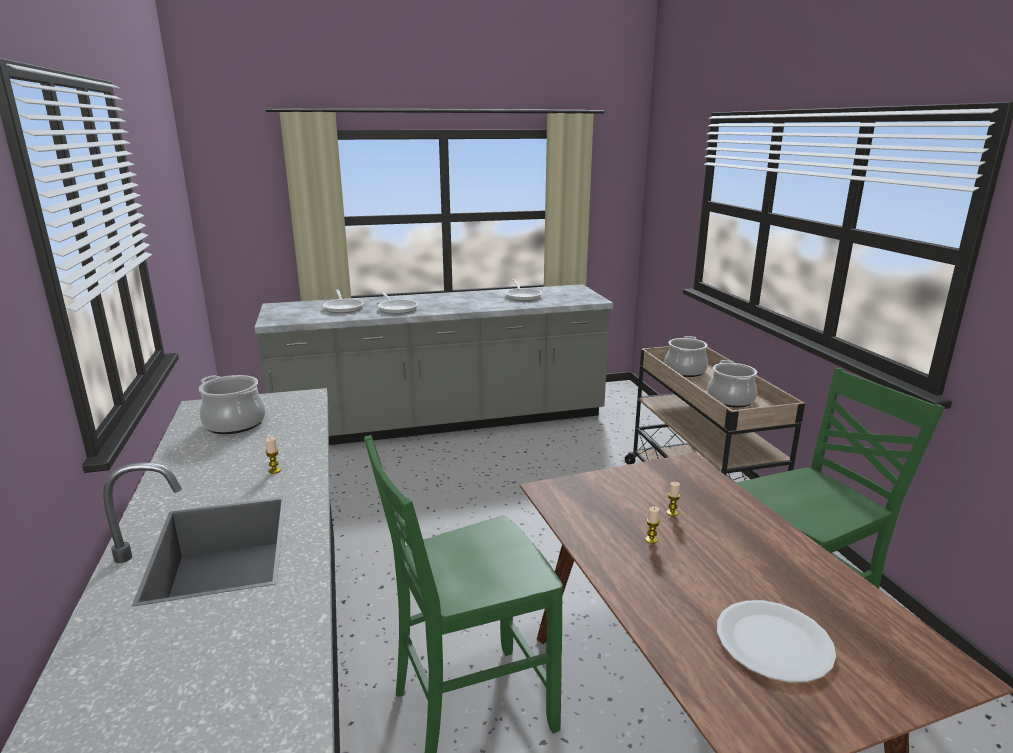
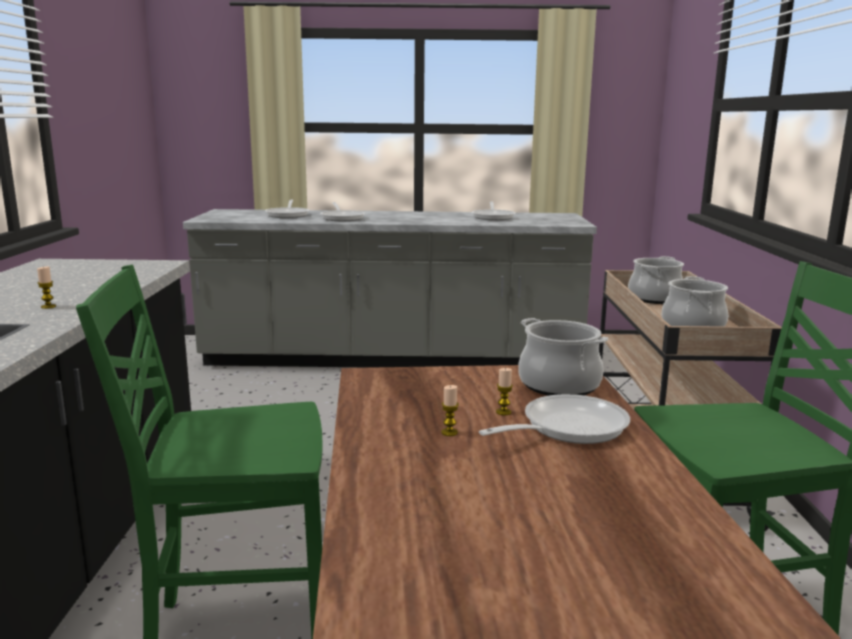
camera: 15 degrees right, 5 degrees down
cooking pot [199,375,266,434] -> cooking pot moved to [518,318,608,396]
white plate [717,600,836,682] -> none
none -> frying pan [479,394,630,444]

